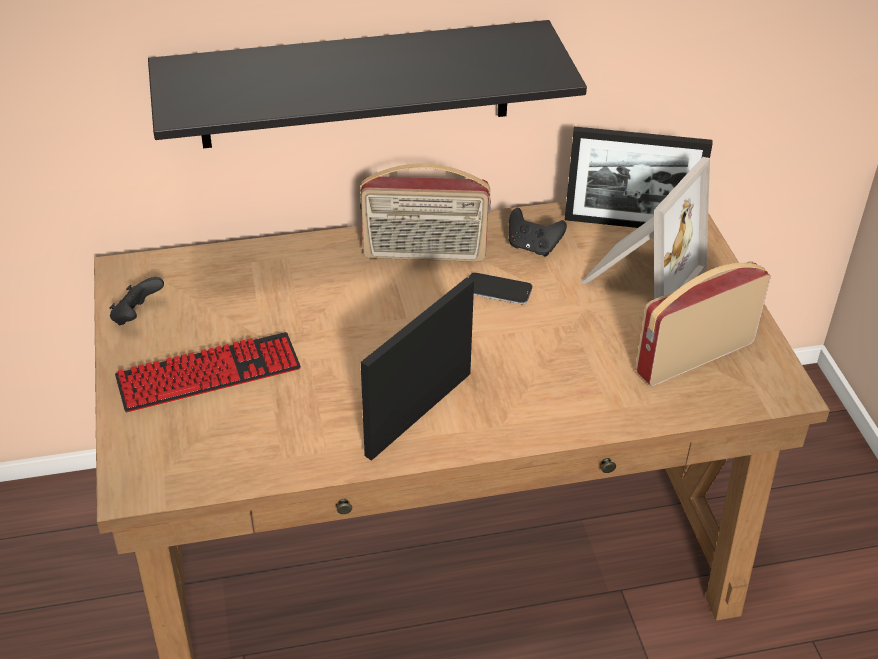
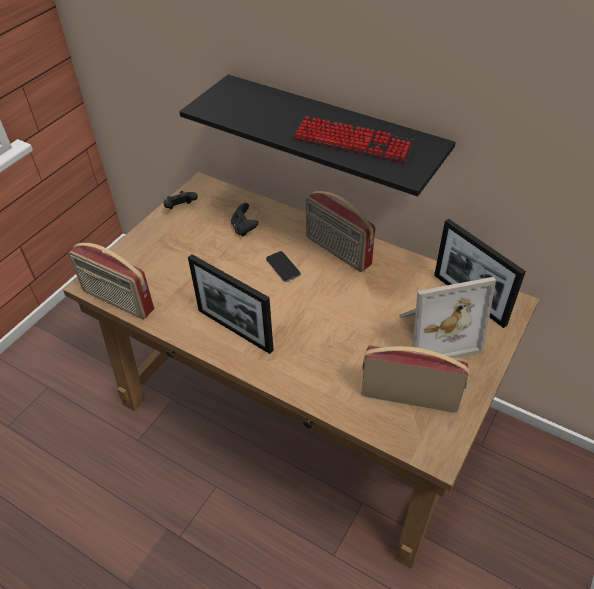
camera: 45 degrees right, 5 degrees up
keyboard [115,332,301,412] -> keyboard moved to [292,116,415,163]
picture frame [361,277,474,461] -> picture frame turned 135 degrees counterclockwise [188,254,274,354]
phone [469,273,532,304] -> phone moved to [266,251,301,282]
black game controller [509,208,567,256] -> black game controller moved to [231,203,258,236]
none -> radio [68,243,154,319]

